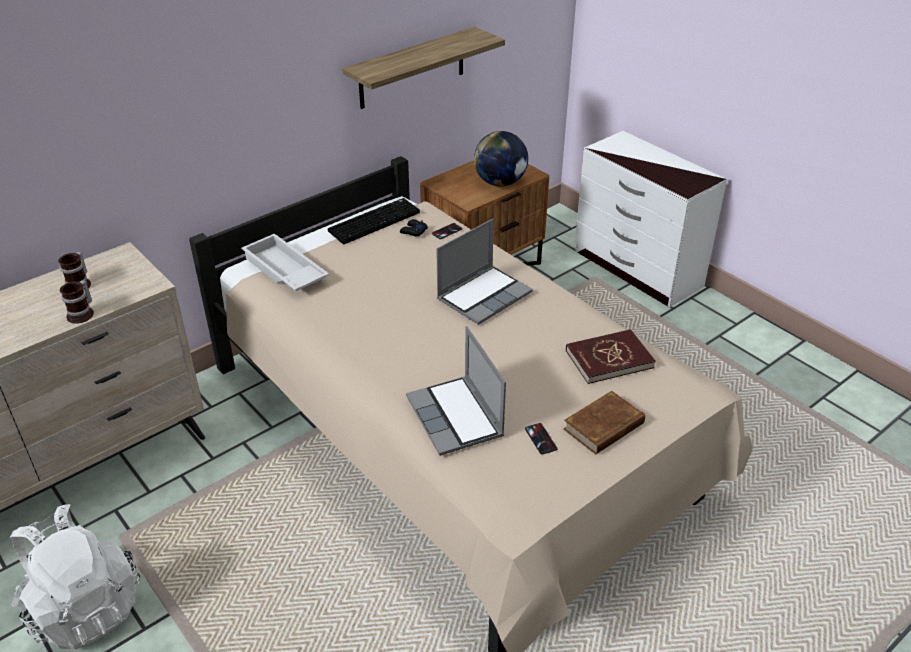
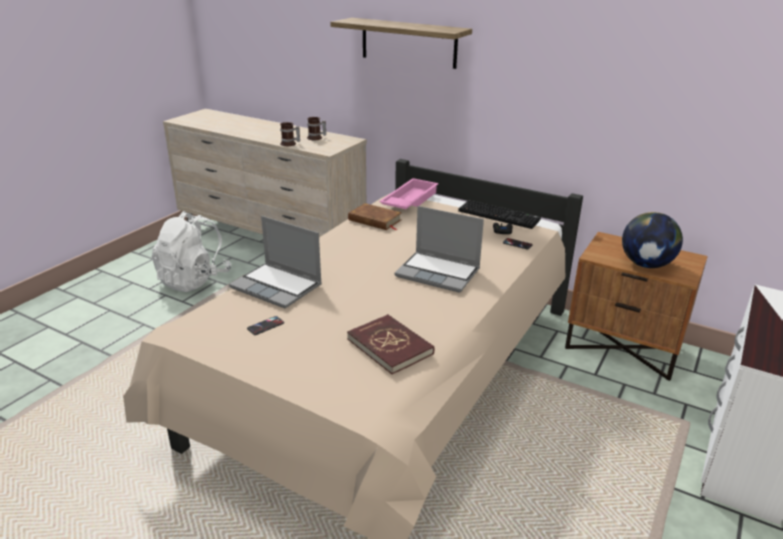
camera: 70 degrees right, 10 degrees down
white tray [241,234,329,291] -> pink tray [379,178,439,209]
shelf [342,27,505,109] -> shelf moved to [330,18,472,69]
laptop [406,326,506,456] -> laptop turned 105 degrees counterclockwise [229,216,322,309]
brown book [564,391,645,455] -> brown book moved to [348,203,402,230]

